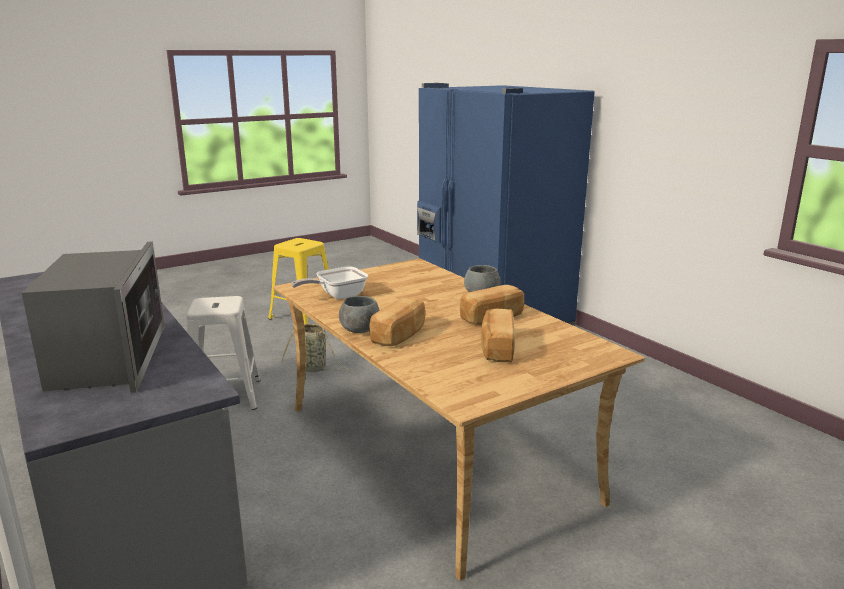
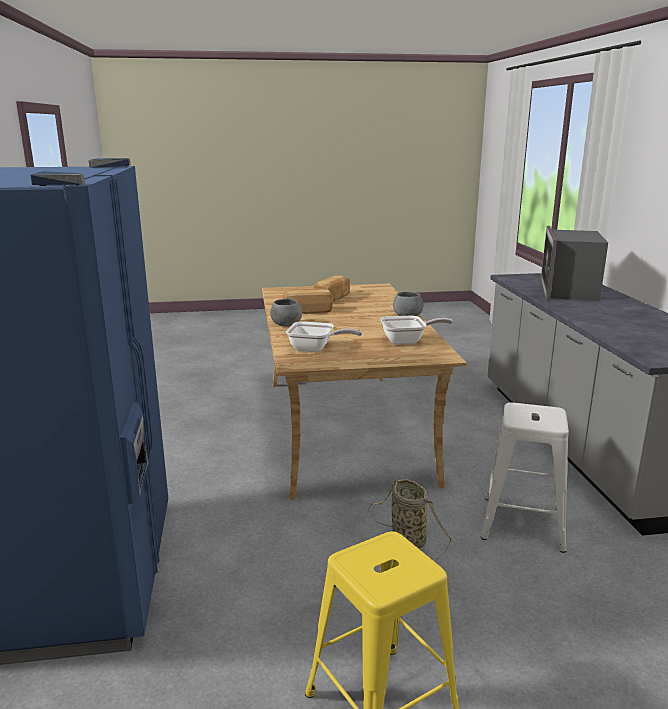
camera: 155 degrees left, 0 degrees up
bread [369,297,425,346] -> none
none -> frying pan [286,321,362,352]

